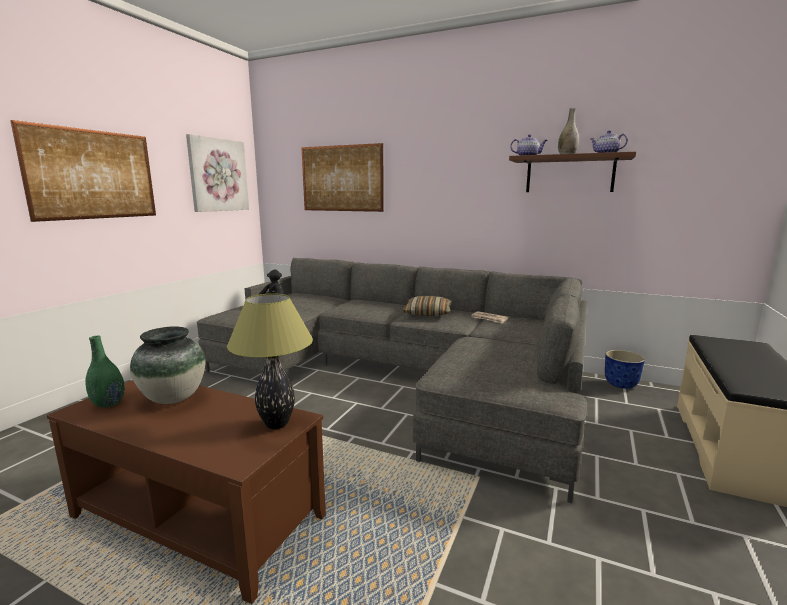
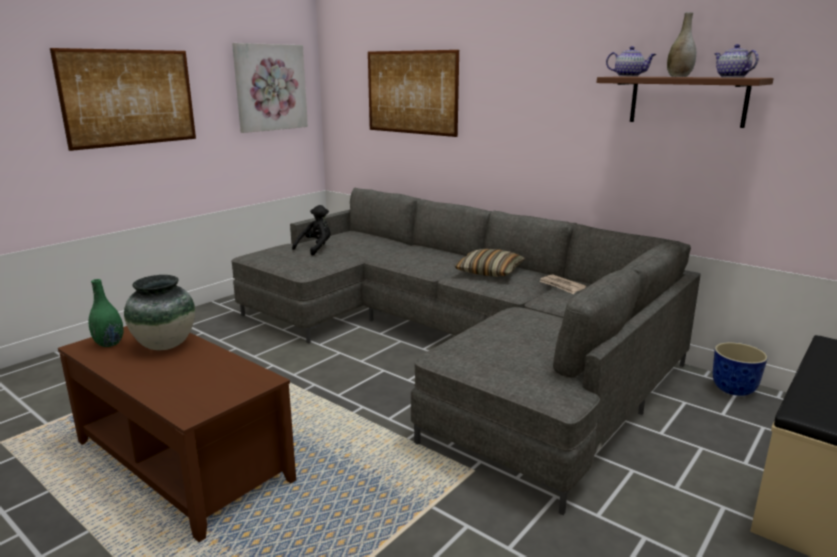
camera: 15 degrees right, 5 degrees up
table lamp [227,294,313,429] -> none

